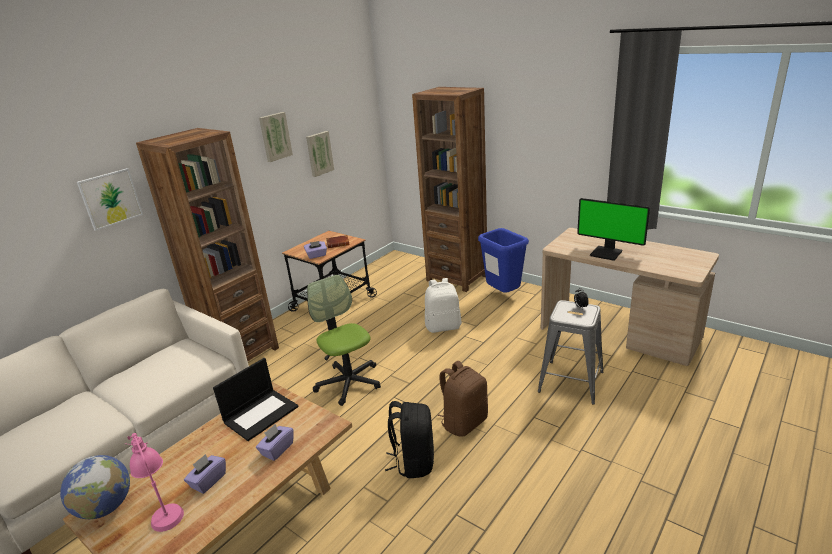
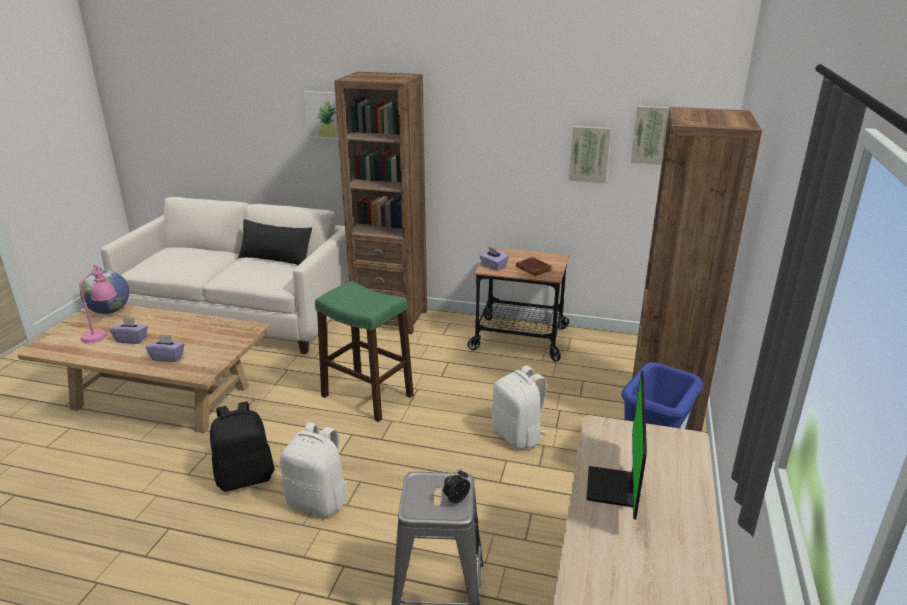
camera: 65 degrees right, 0 degrees up
laptop [213,358,299,441] -> none
picture [259,112,293,162] -> picture moved to [631,106,670,165]
office chair [307,275,381,406] -> green stool [315,281,414,422]
brown backpack [437,361,488,436] -> white backpack [280,422,347,517]
none -> black pillow [238,219,312,265]

